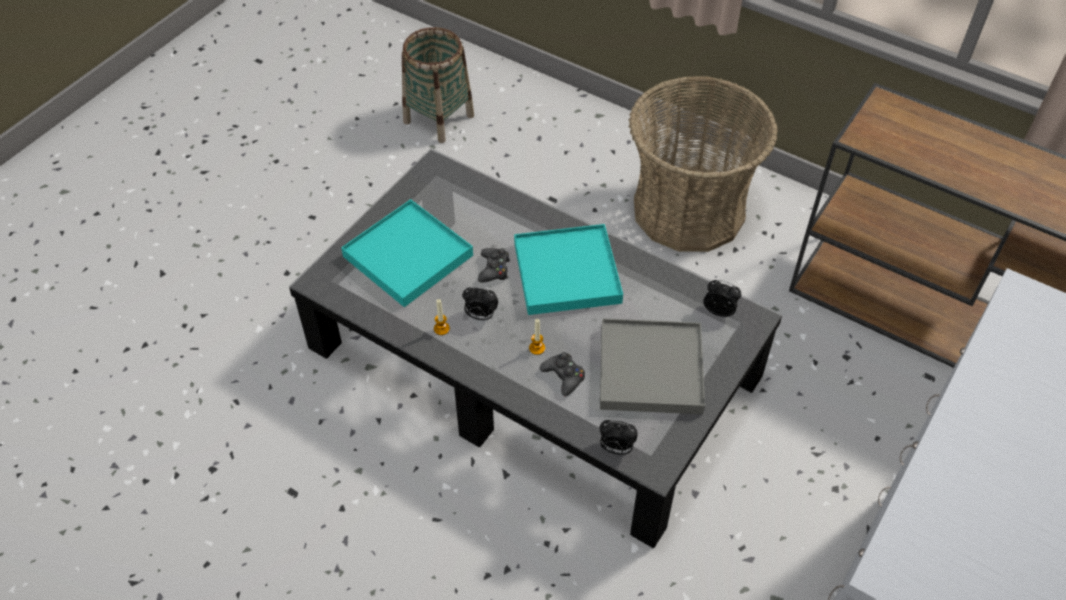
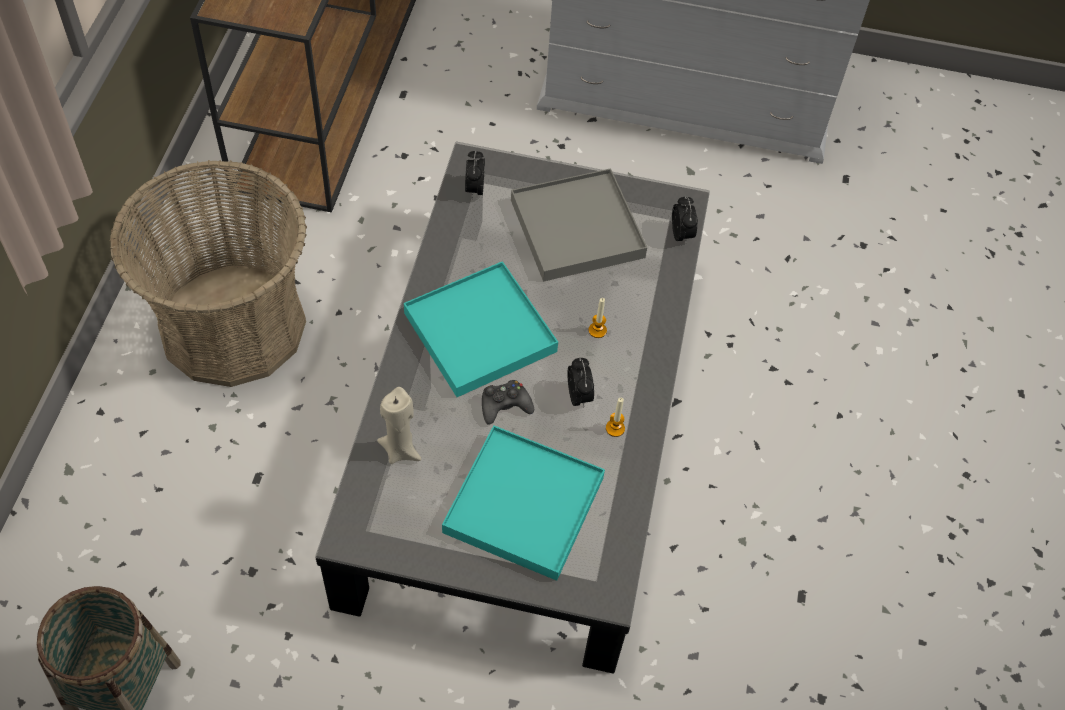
camera: 115 degrees left, 5 degrees up
black game controller [540,352,585,396] -> none
none -> beige candle [377,387,422,464]

